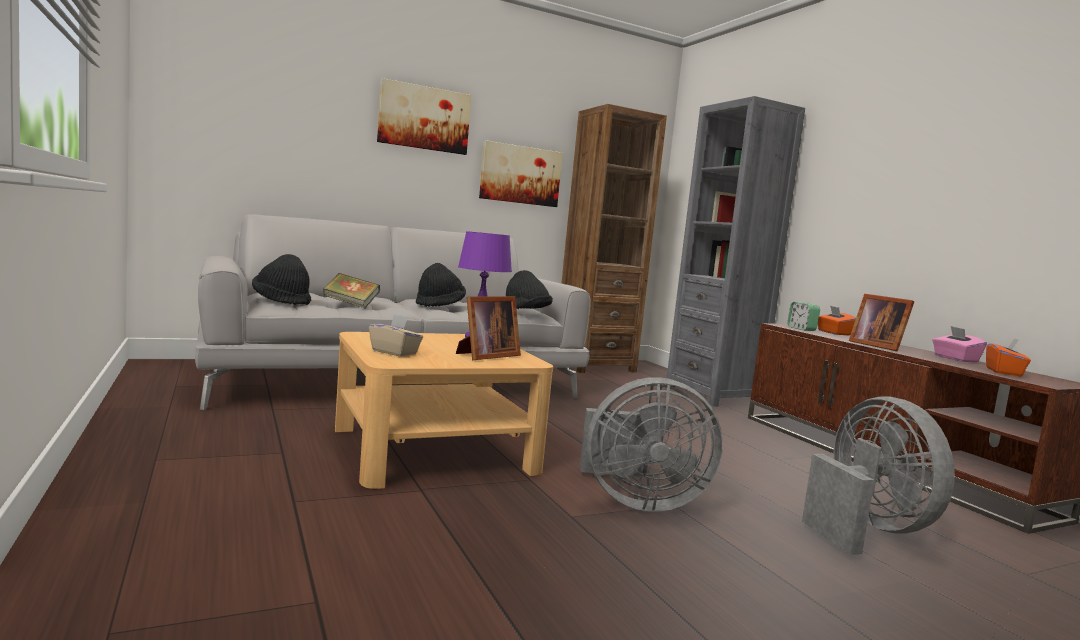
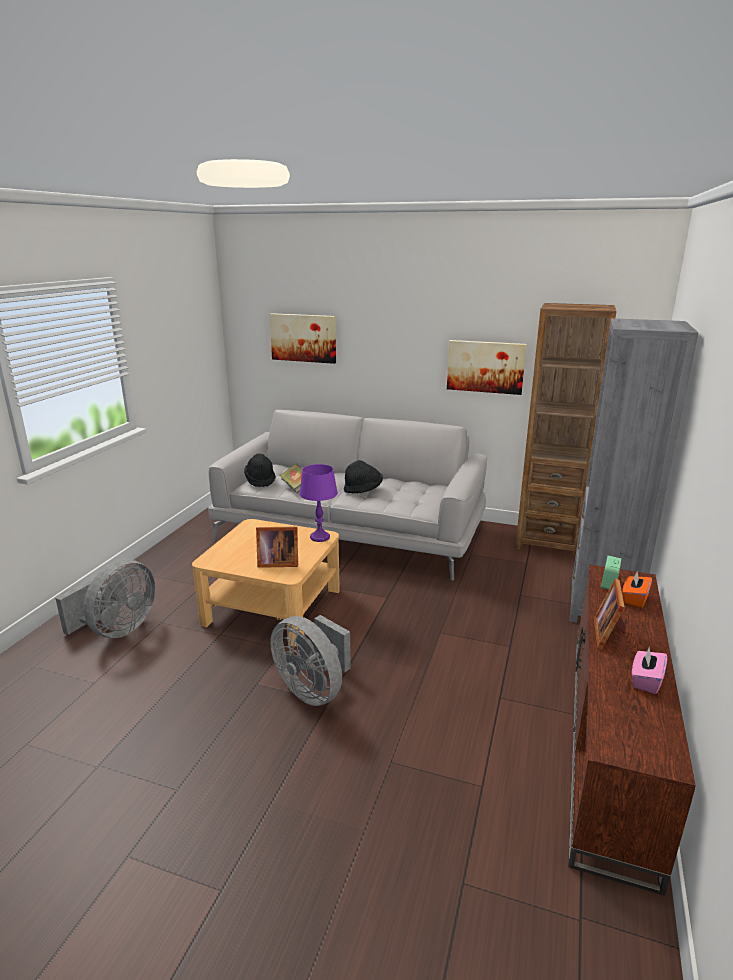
camera: 45 degrees right, 15 degrees up
beige tissue box [369,314,423,357] -> none
picture [377,78,471,155] -> picture moved to [269,313,336,364]
black hat [506,270,553,309] -> none
grey fan [802,397,955,555] -> grey fan moved to [55,560,156,638]
orange tissue box [986,338,1031,376] -> none

